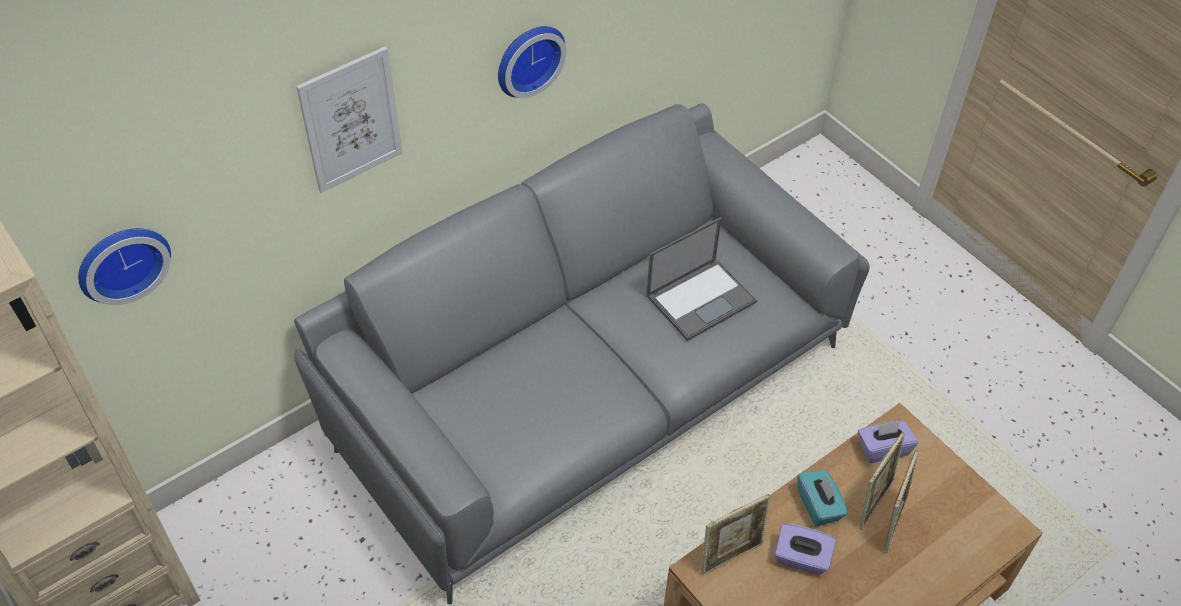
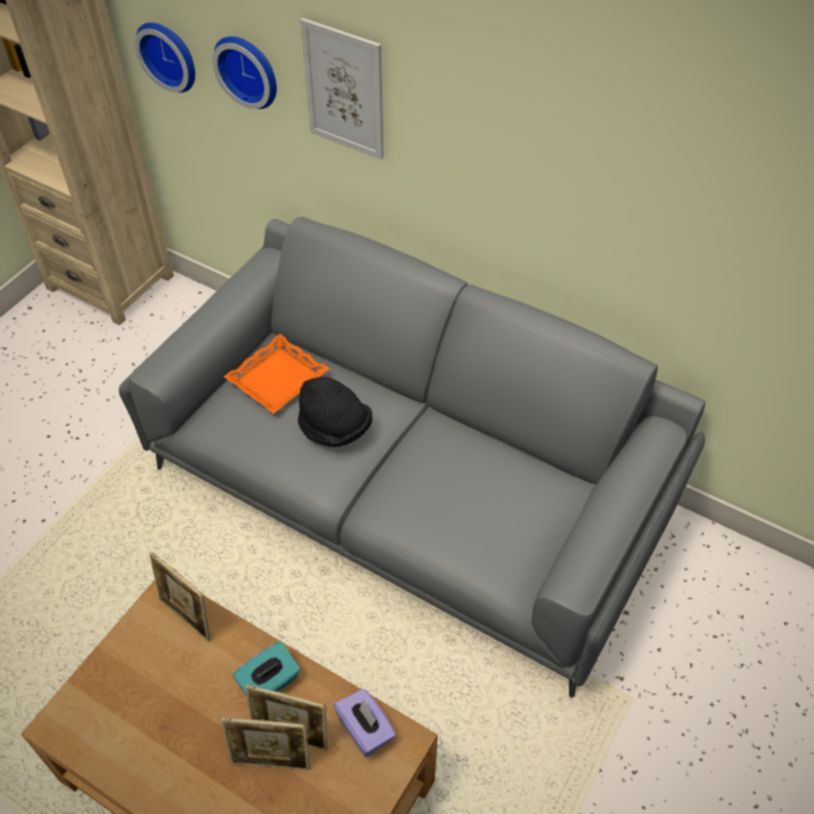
camera: 70 degrees right, 0 degrees up
wall clock [498,26,567,98] -> wall clock moved to [212,36,277,109]
laptop [646,217,757,341] -> none
purple tissue box [775,524,836,575] -> none
none -> orange tray [224,334,330,414]
none -> black hat [298,377,372,447]

